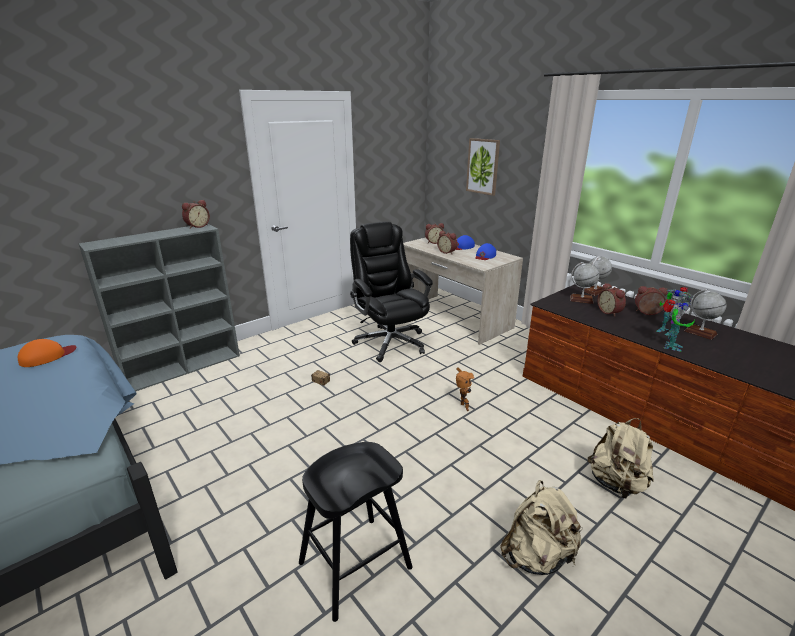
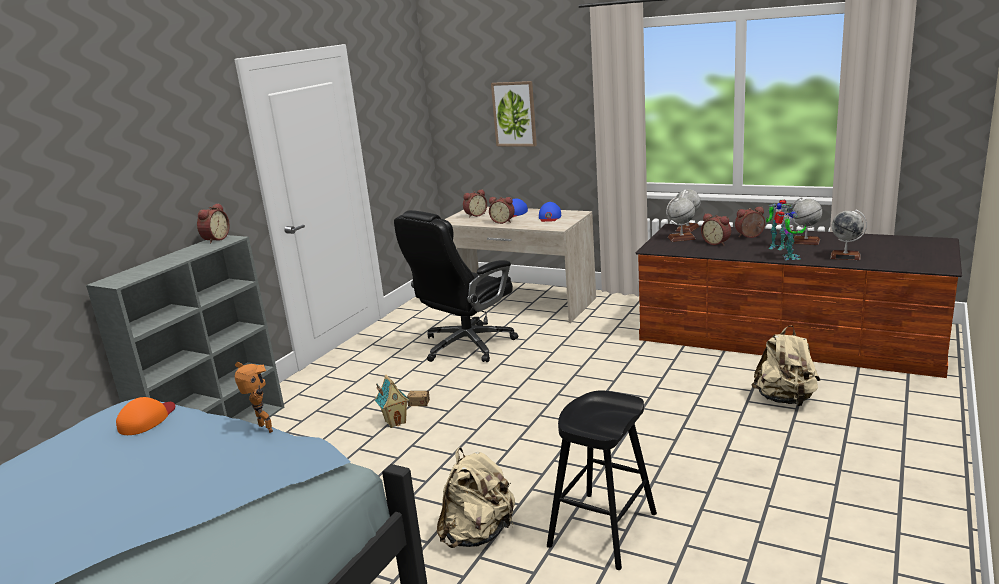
camera: 20 degrees left, 5 degrees down
black office chair [350,221,433,362] -> black office chair turned 90 degrees counterclockwise [394,210,518,362]
toy robot [456,367,474,411] -> toy robot moved to [235,362,273,433]
beige backpack [500,480,583,575] -> beige backpack moved to [437,447,515,548]
none -> toy house [375,375,410,428]
none -> globe [830,210,867,260]

